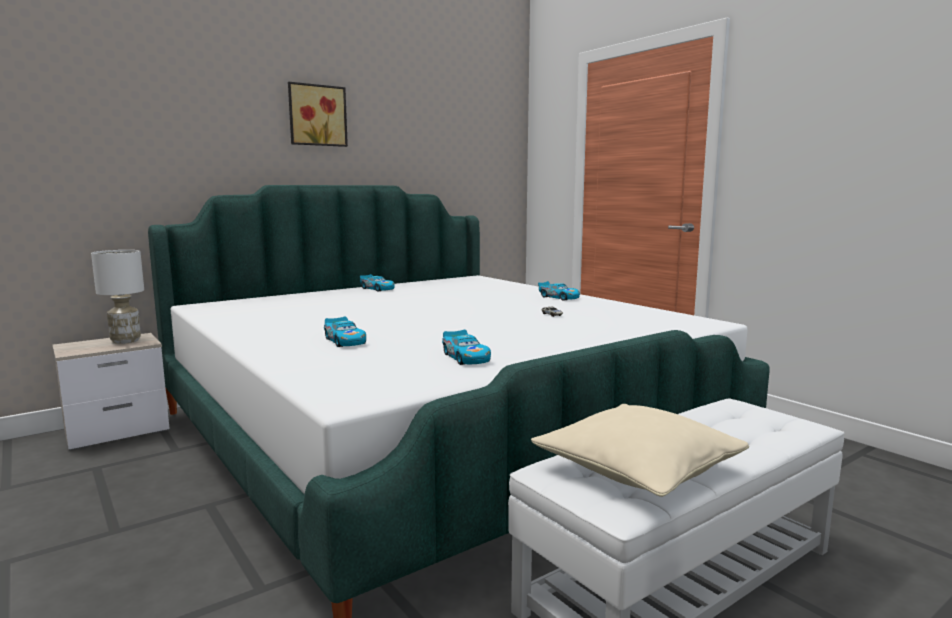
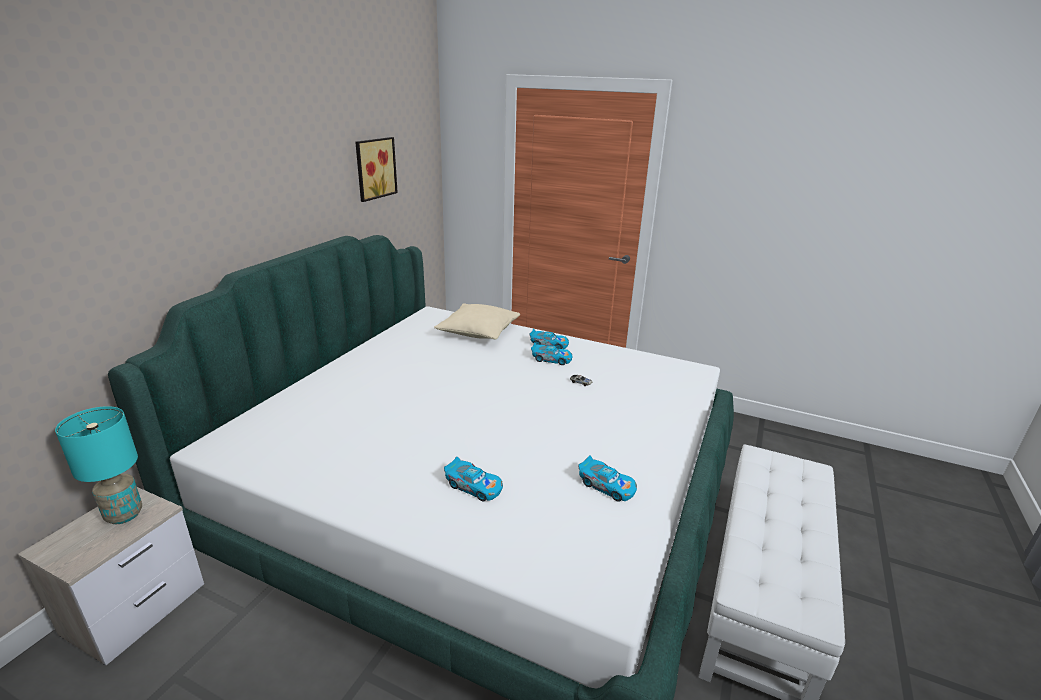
camera: 30 degrees left, 15 degrees up
white table lamp [91,250,144,344] -> turquoise table lamp [55,406,142,524]
picture [288,82,348,147] -> picture moved to [355,137,398,202]
toy car [360,274,395,292] -> toy car moved to [531,342,572,365]
beige pillow [531,404,749,497] -> beige pillow moved to [434,303,520,340]

